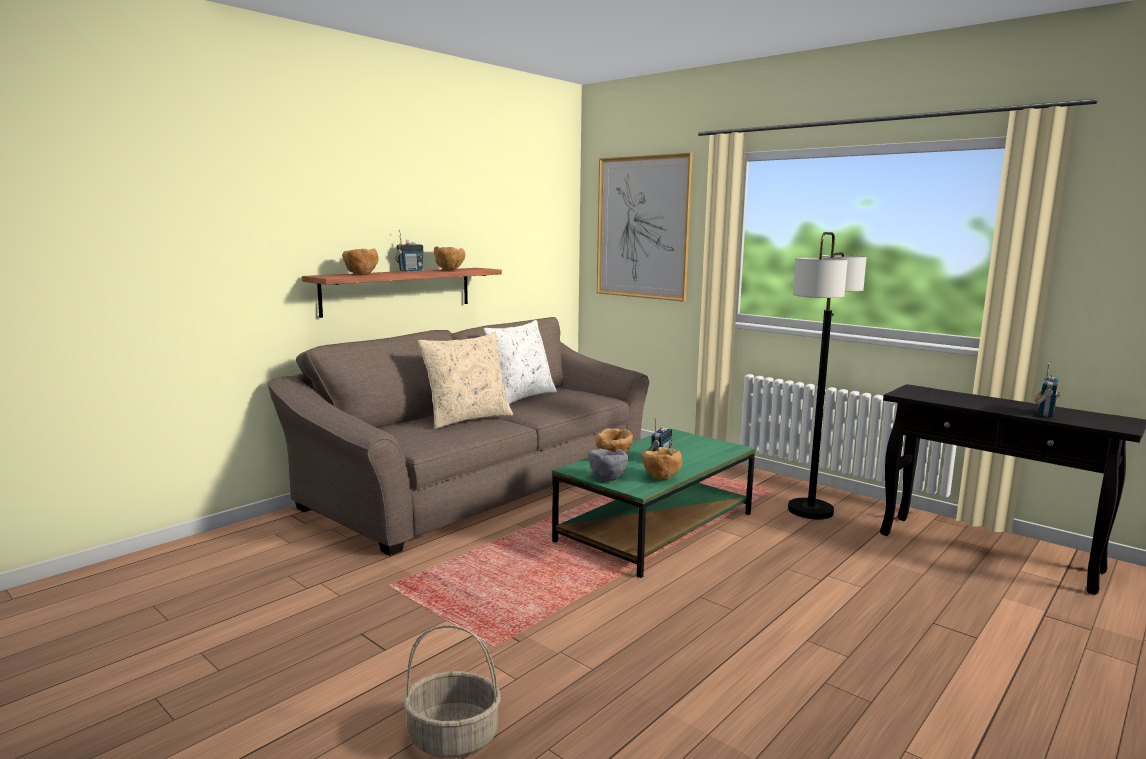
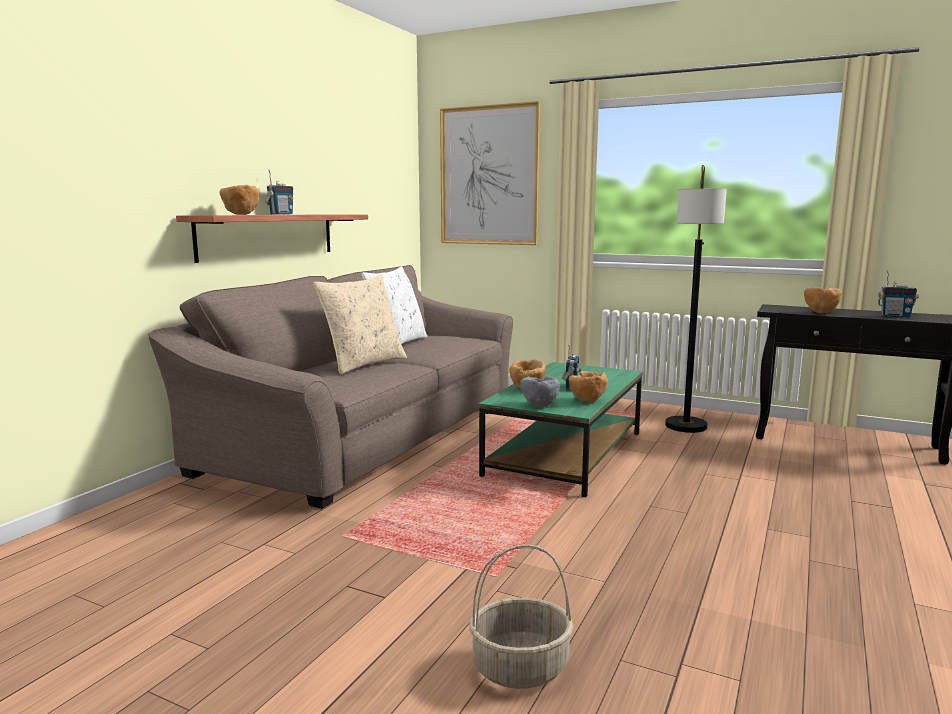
camera: 15 degrees left, 0 degrees up
brown bowl [434,246,466,270] -> brown bowl moved to [804,288,842,313]
radio [1034,363,1060,417] -> radio turned 90 degrees clockwise [878,270,919,318]

